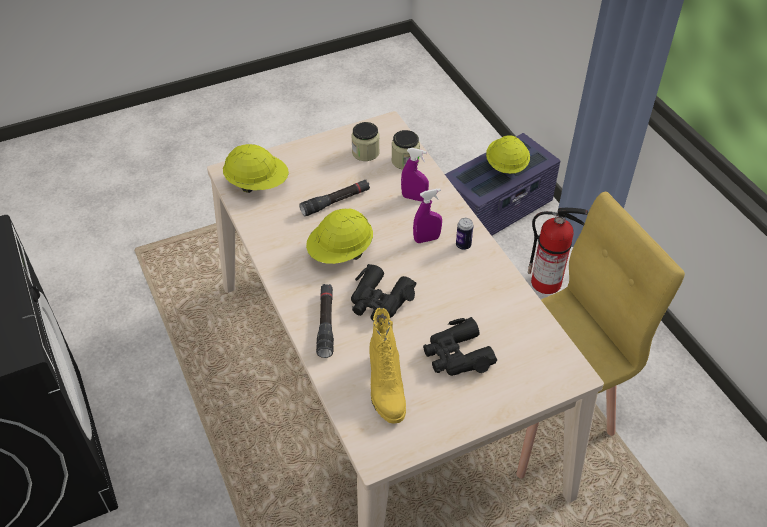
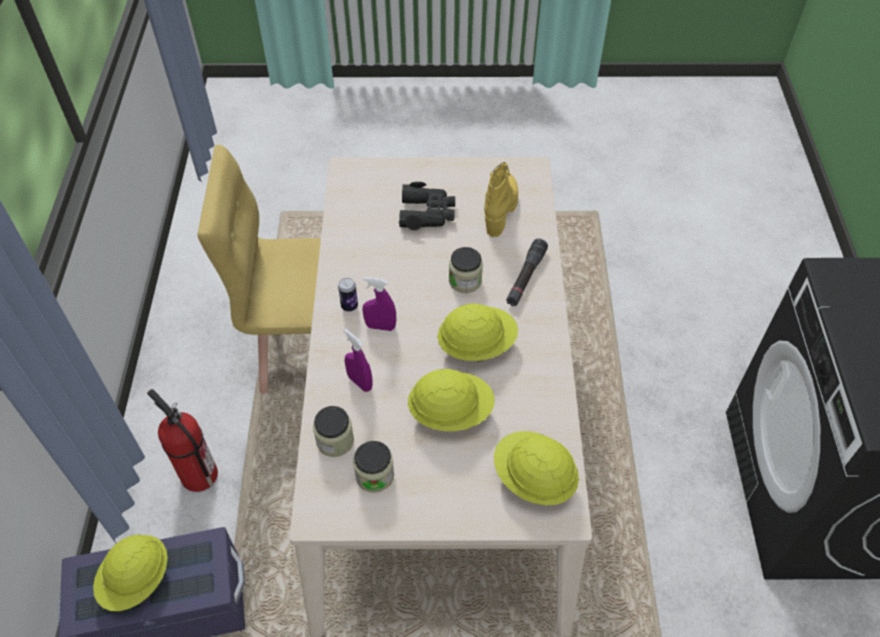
camera: 155 degrees left, 5 degrees up
black flashlight [299,179,370,216] -> yellow hard hat [408,369,495,431]
black binoculars [351,264,417,320] -> jar [449,247,483,293]

